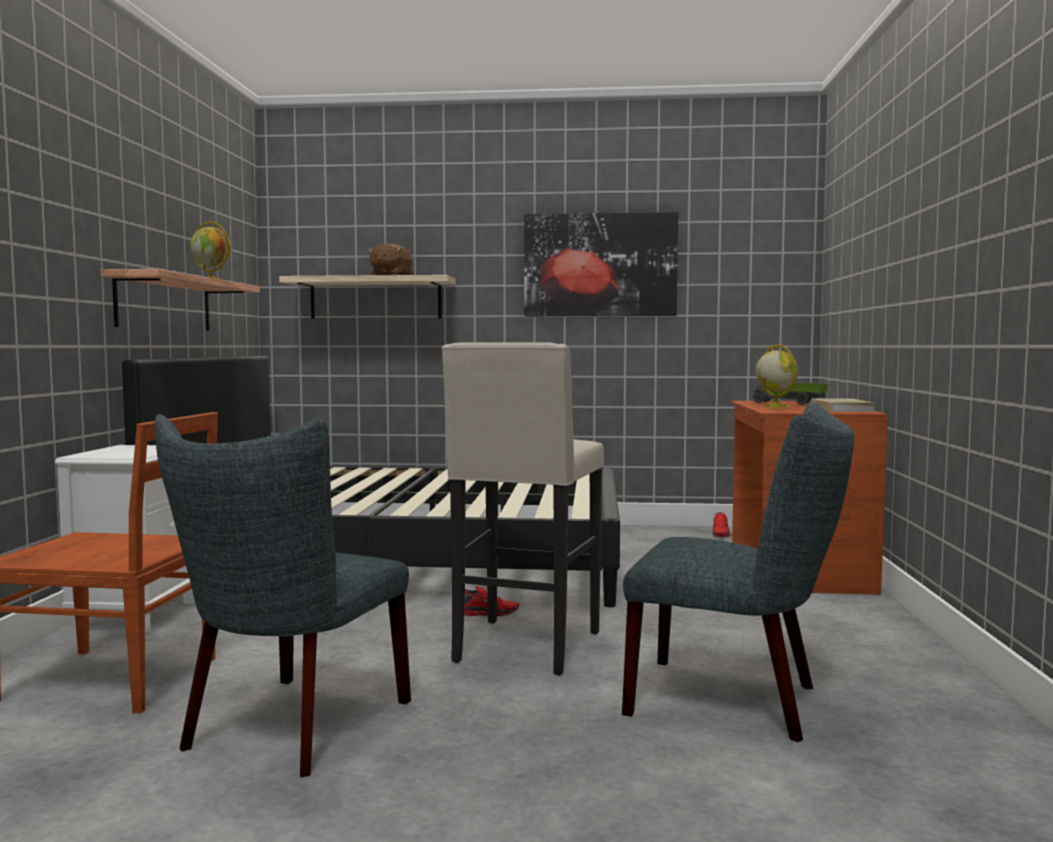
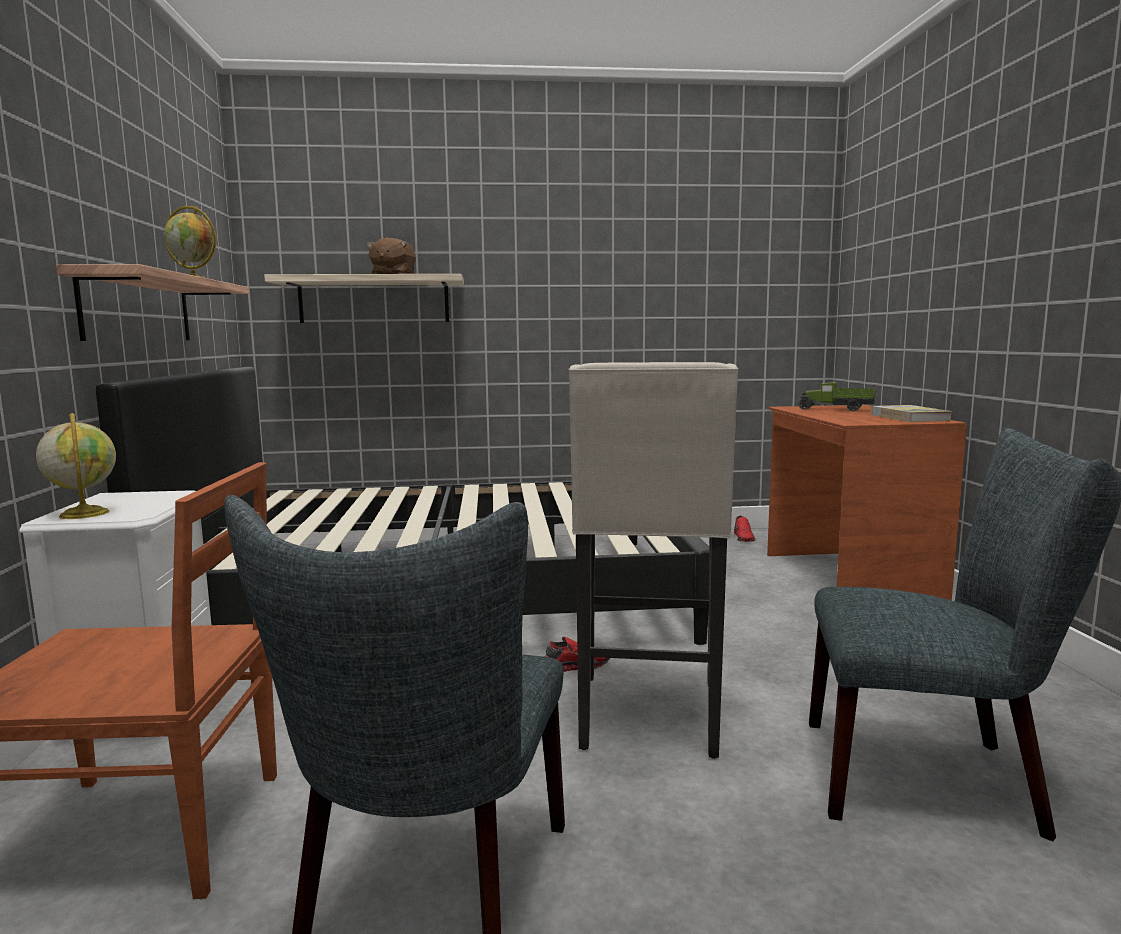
camera: 10 degrees left, 5 degrees up
picture [524,212,678,316] -> none
globe [756,344,798,408] -> globe moved to [36,413,116,519]

